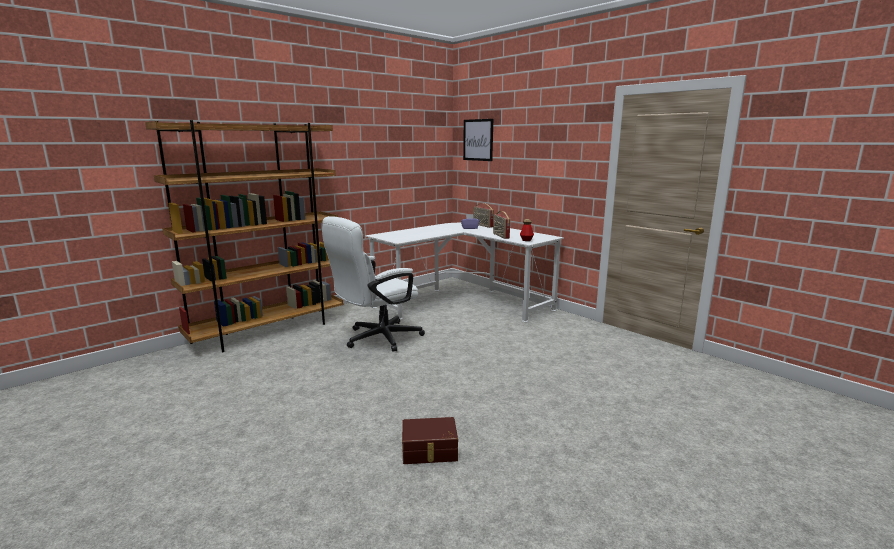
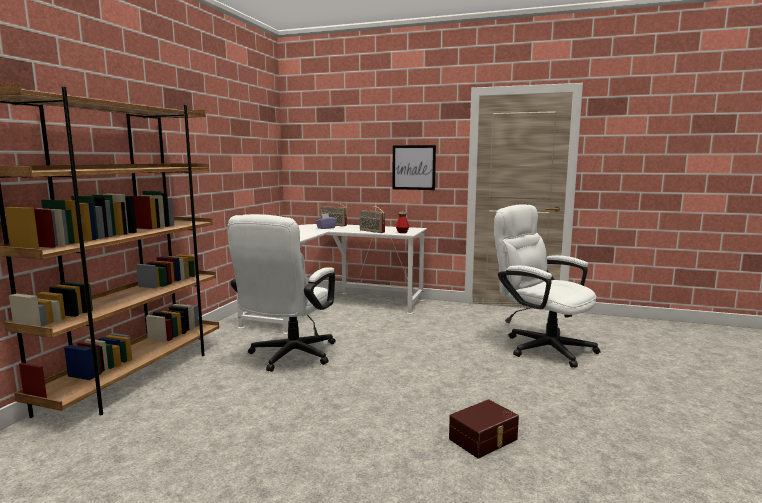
camera: 30 degrees left, 5 degrees down
picture [463,119,493,161] -> picture moved to [392,145,436,190]
none -> white office chair [494,204,601,368]

